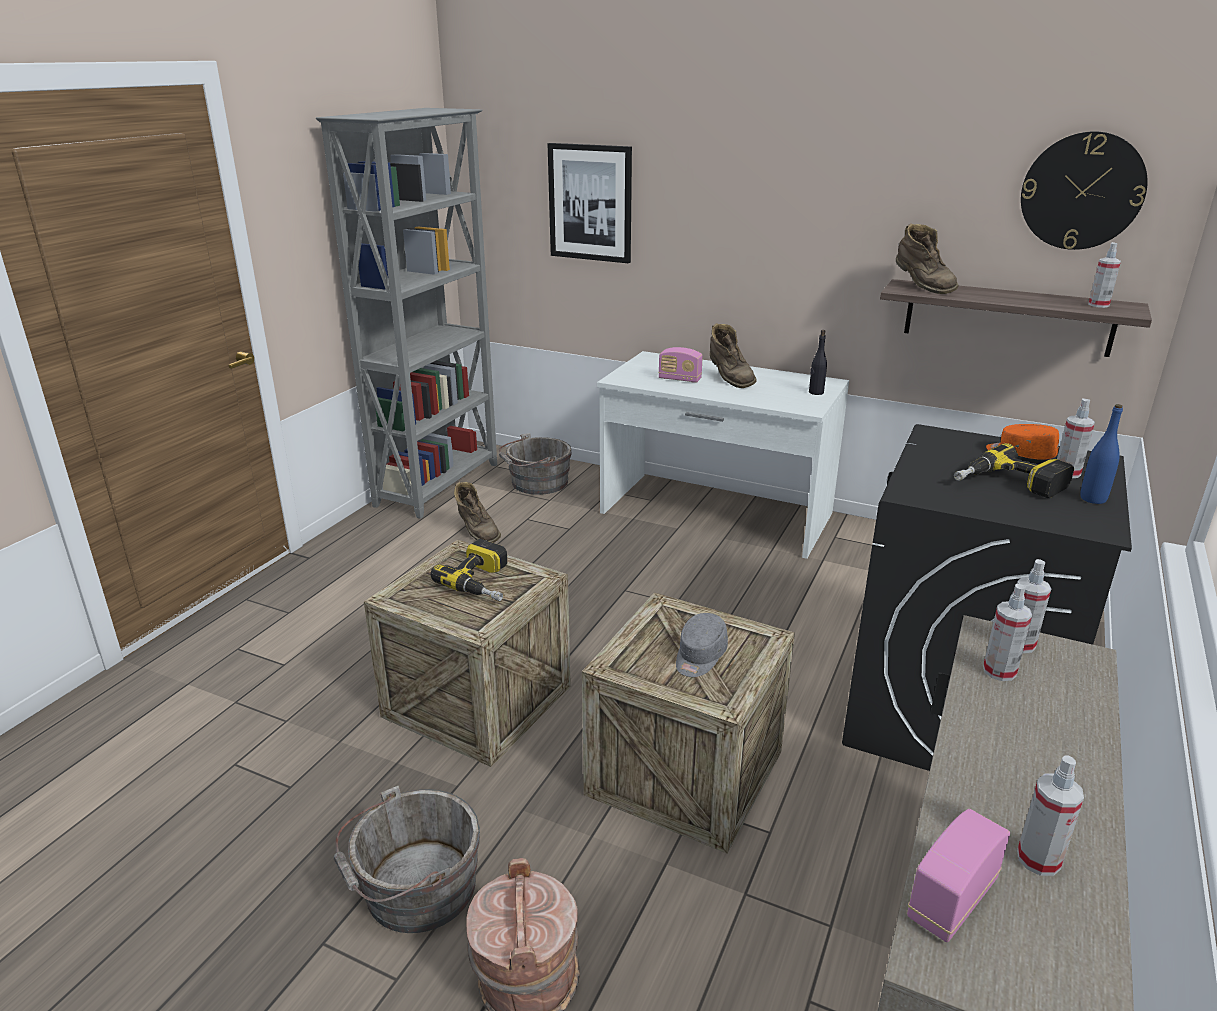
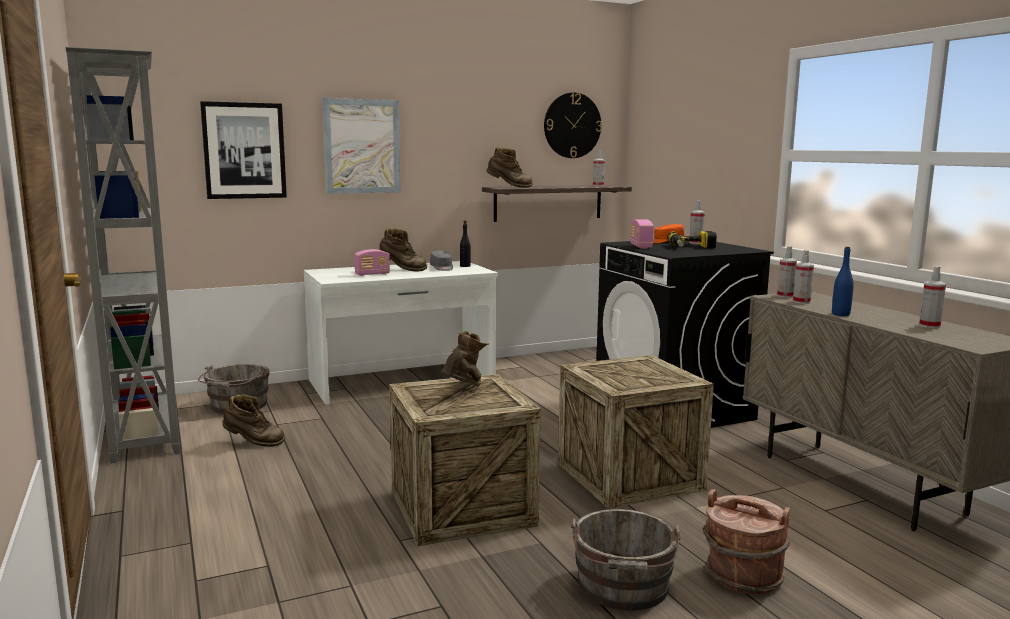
camera: 50 degrees left, 15 degrees down
power drill [430,539,507,601] -> brown boot [441,331,489,387]
grey cap [676,613,728,677] -> grey cap moved to [430,251,453,271]
radio [907,809,1010,942] -> radio moved to [630,220,653,249]
blue bottle [1080,404,1123,504] -> blue bottle moved to [832,247,854,316]
none -> picture [322,98,401,194]

